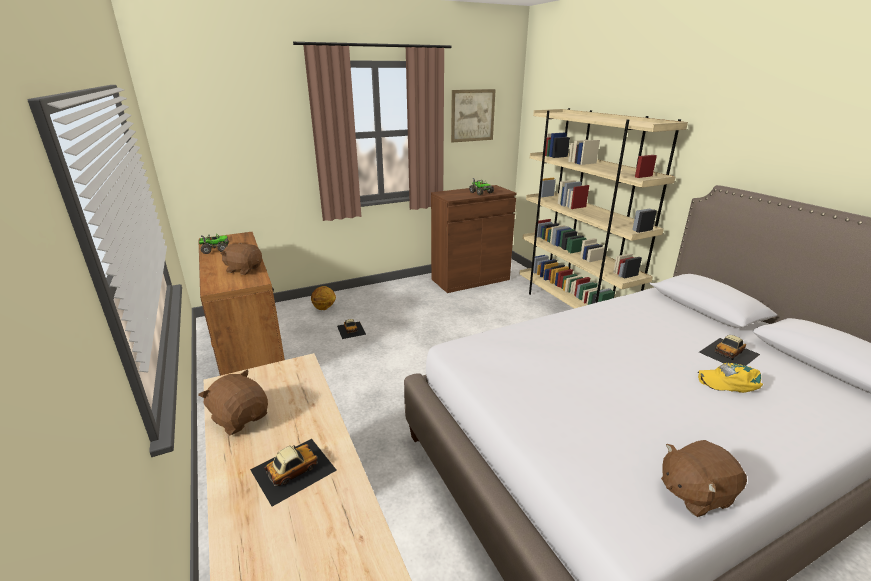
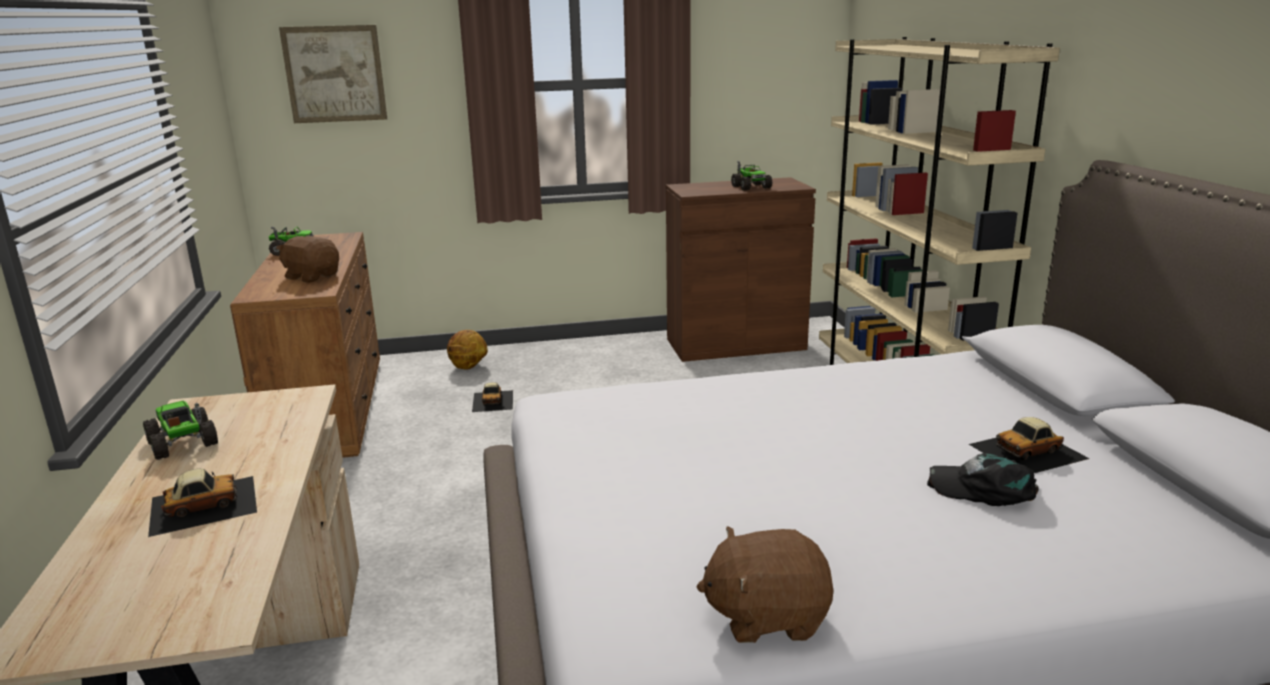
camera: 15 degrees right, 5 degrees down
brown plush toy [198,370,268,436] -> toy truck [143,401,218,460]
picture [451,89,496,143] -> picture moved to [279,25,387,123]
yellow cap [698,363,763,393] -> black cap [927,453,1038,506]

